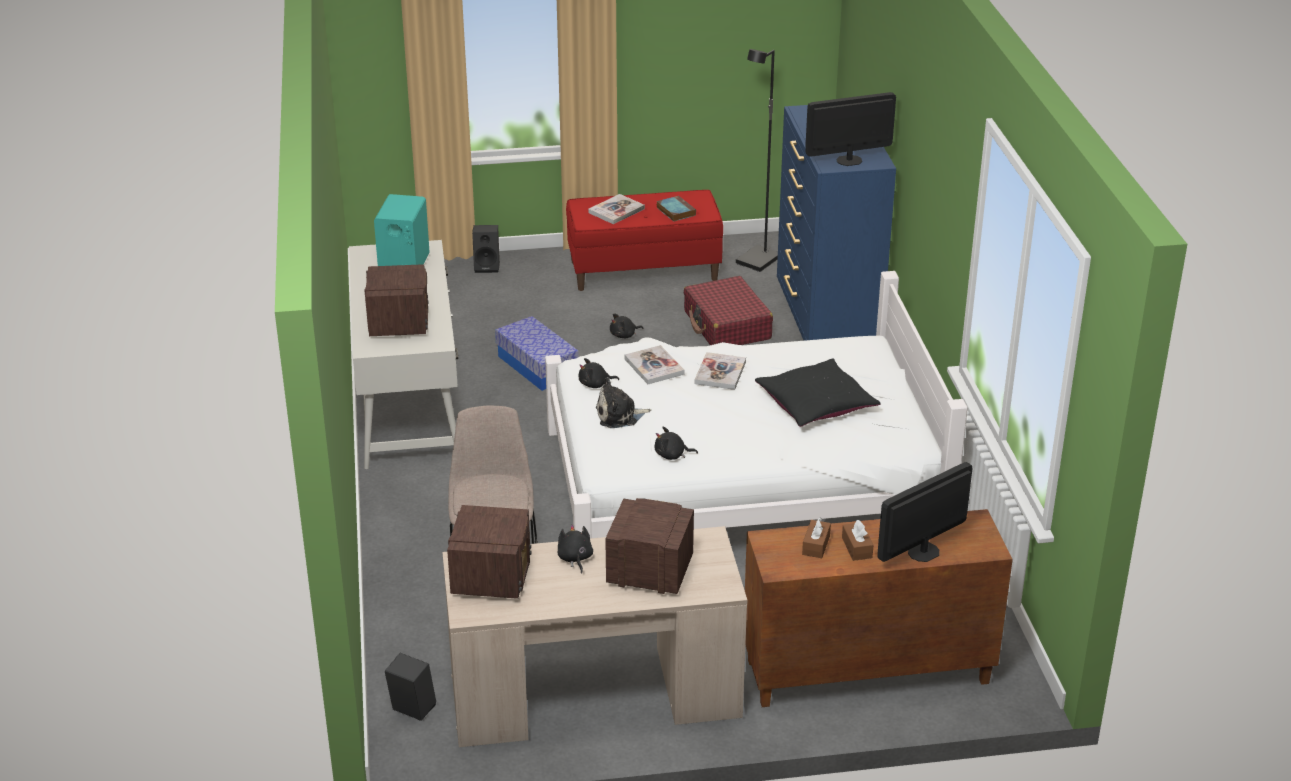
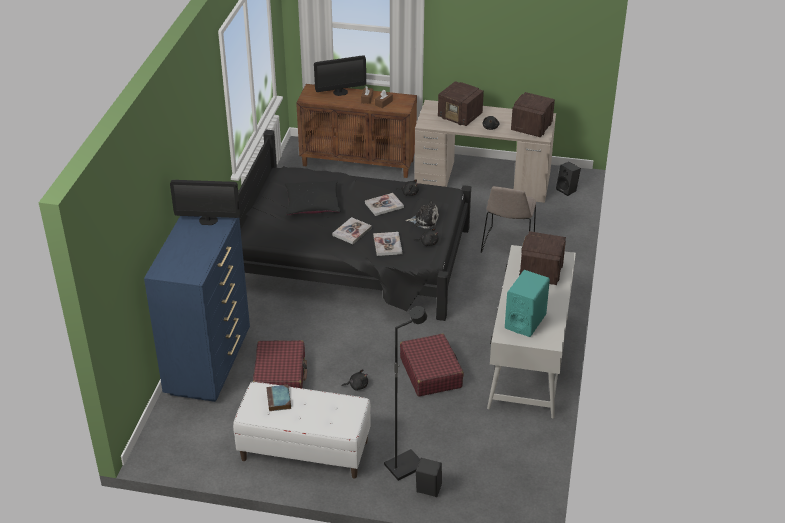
camera: 160 degrees left, 5 degrees up
storage box [495,316,579,391] -> red suitcase [400,334,464,397]
white bed [545,271,968,539] -> black bed [238,130,471,321]
red bench [566,190,723,291] -> white bench [233,382,371,479]
book [588,194,645,224] -> book moved to [365,193,404,216]
black floor lamp [736,49,778,272] -> black floor lamp moved to [384,306,427,481]

